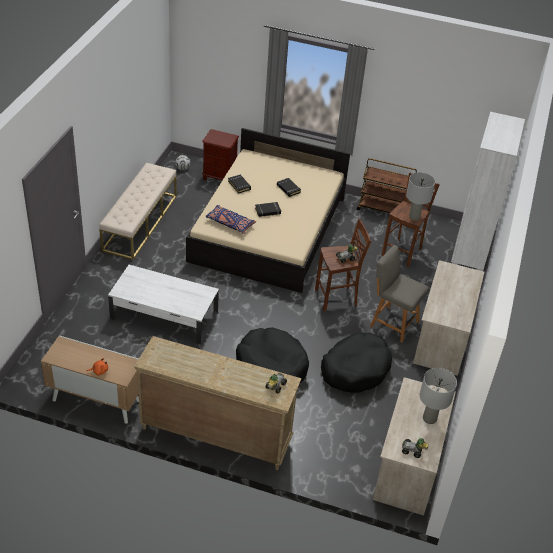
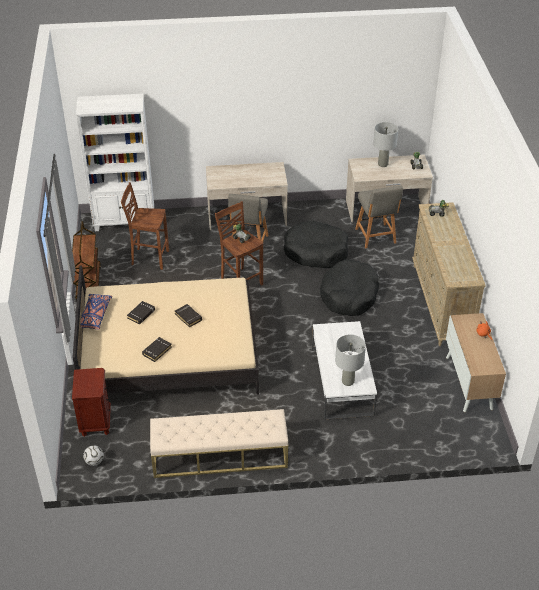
camera: 110 degrees left, 0 degrees up
blue pillow [206,205,256,234] -> blue pillow moved to [81,294,113,330]
grey table lamp [406,172,435,221] -> grey table lamp moved to [335,335,366,386]
none -> grey chair [355,185,403,249]

